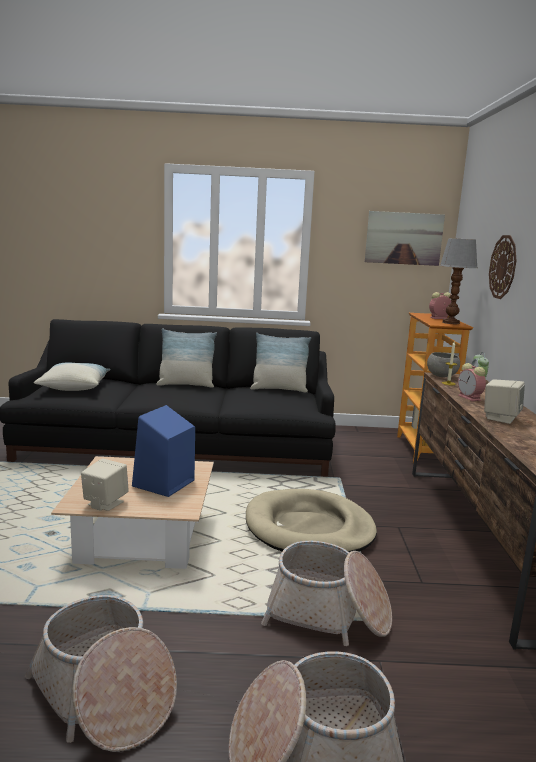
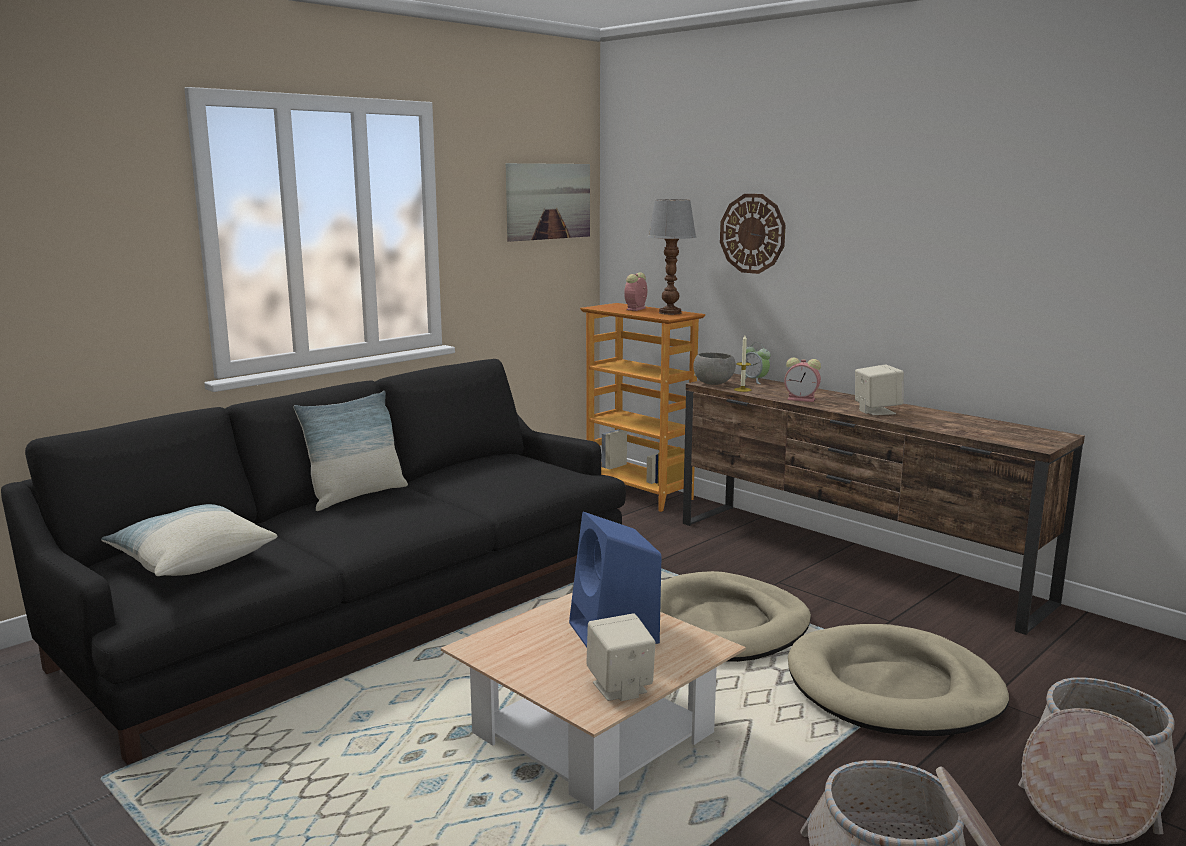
camera: 45 degrees left, 0 degrees up
pillow [250,333,311,392] -> none
basket [261,541,392,646] -> beige dog bed [788,624,1009,736]

